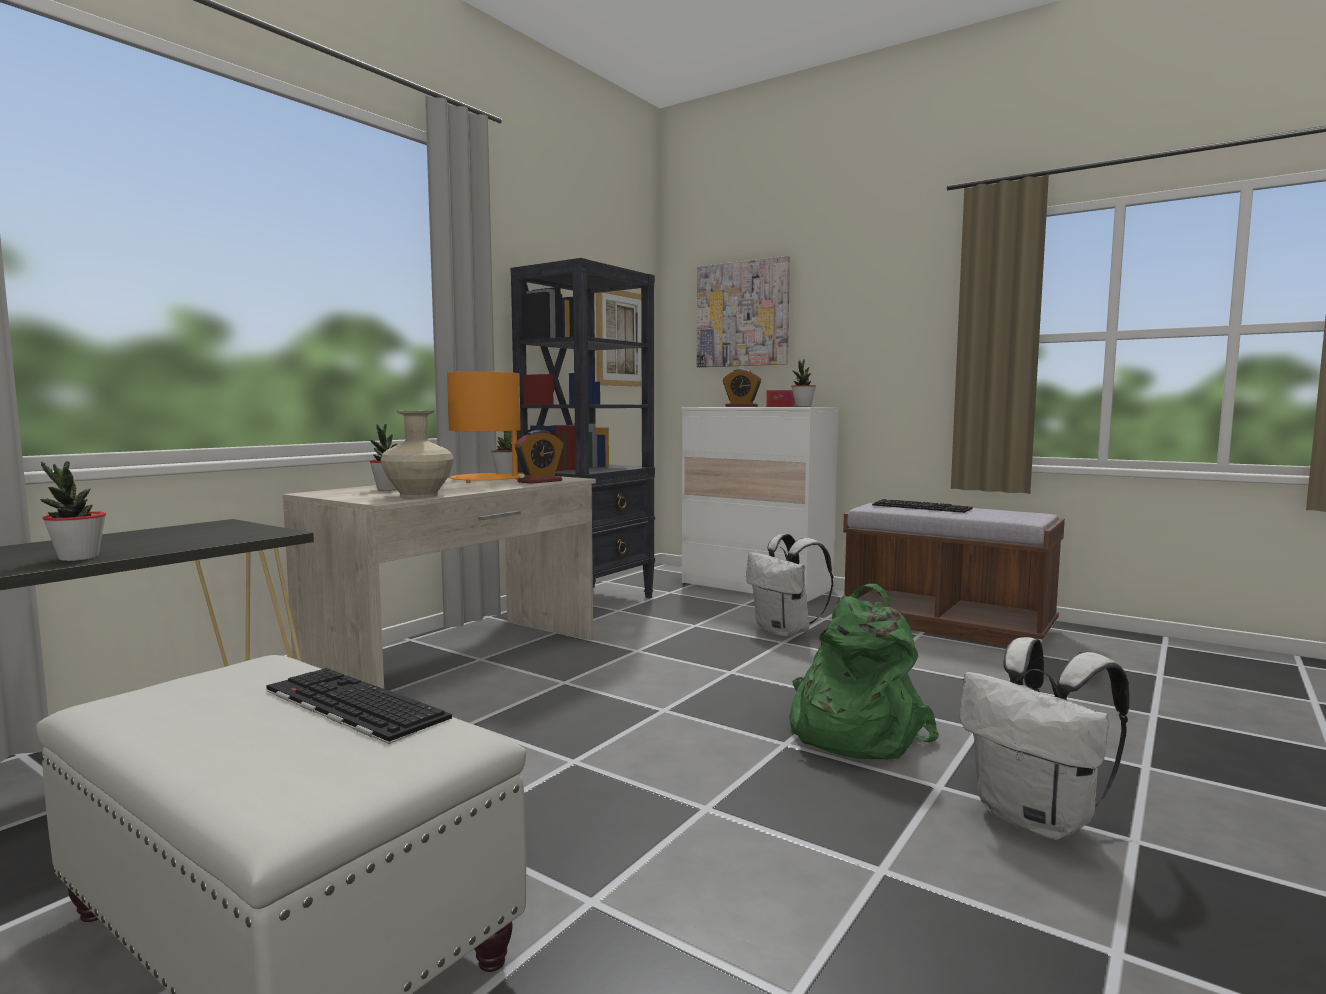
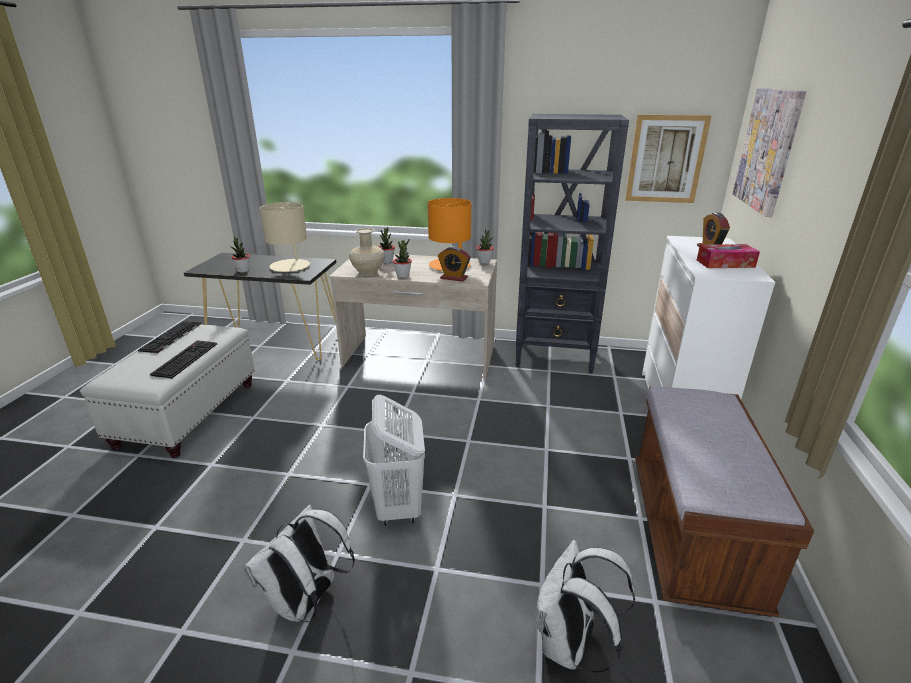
camera: 65 degrees right, 20 degrees up
white backpack [746,534,833,637] -> white backpack moved to [537,540,635,672]
green backpack [789,584,939,759] -> white laundry basket [363,395,425,526]
potted plant [791,359,816,407] -> potted plant moved to [393,239,412,278]
keyboard [872,499,973,513] -> keyboard moved to [138,321,201,354]
none -> beige table lamp [260,202,310,272]

